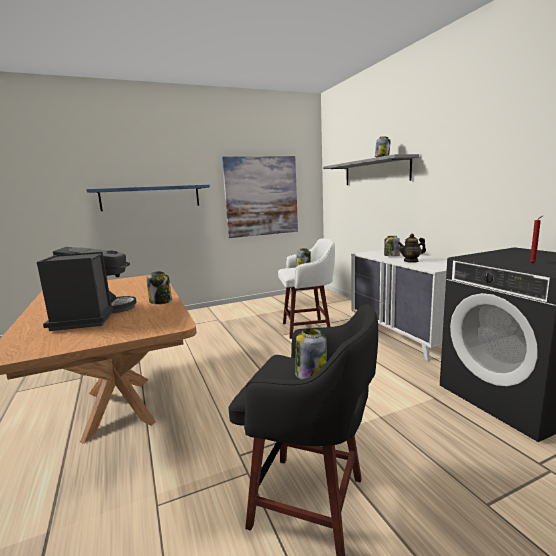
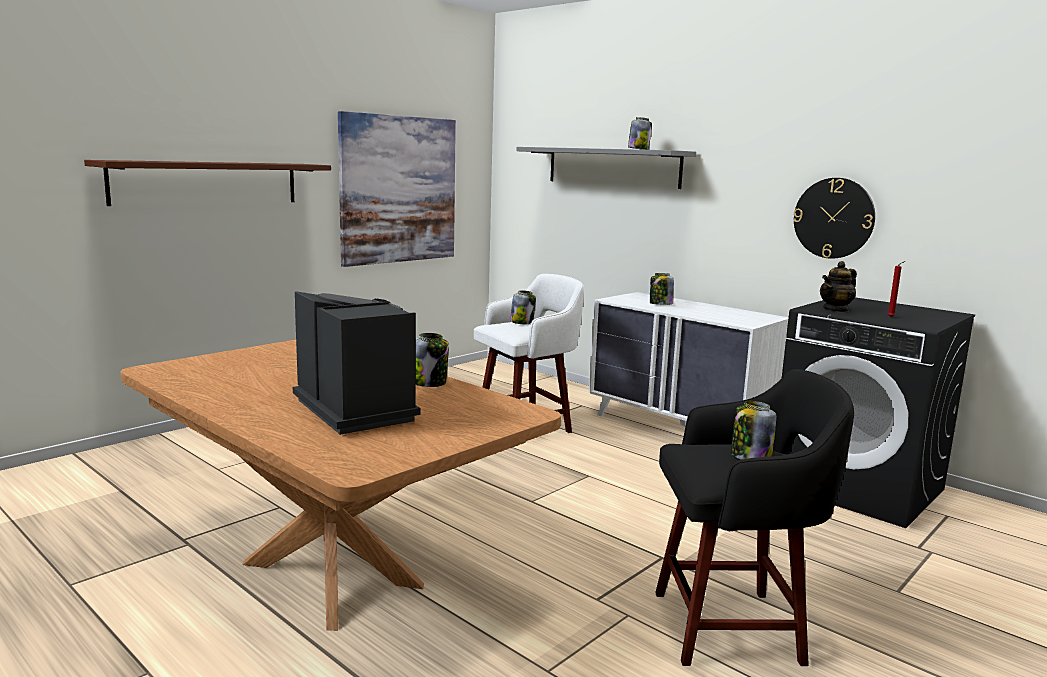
camera: 25 degrees left, 0 degrees up
blue shelf [86,185,210,211] -> brown shelf [84,160,331,206]
teapot [398,233,426,263] -> teapot moved to [820,261,857,312]
none -> wall clock [793,178,875,259]

